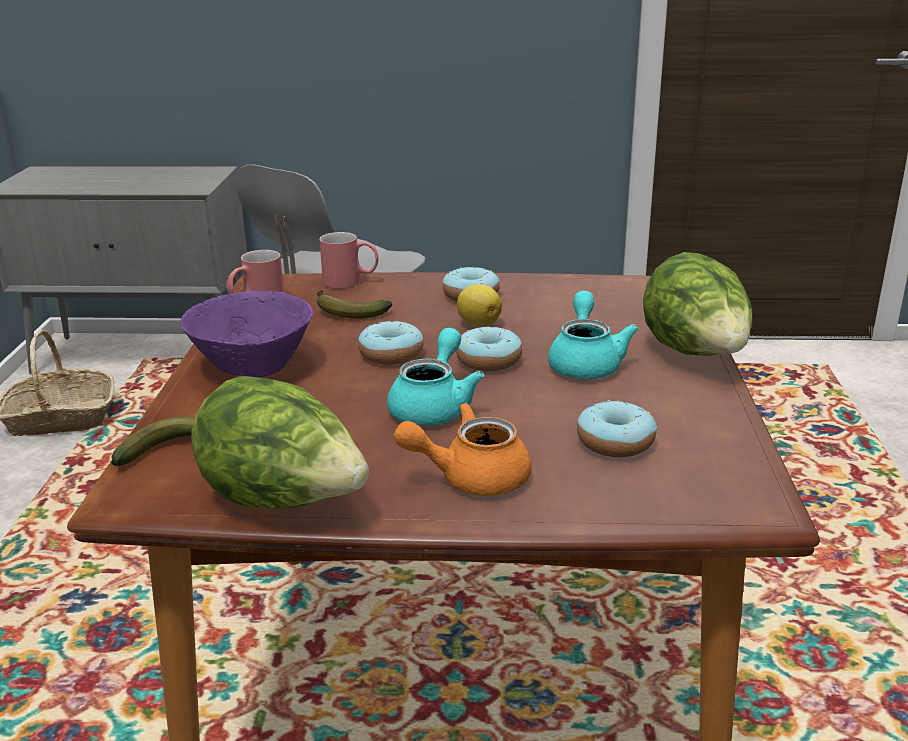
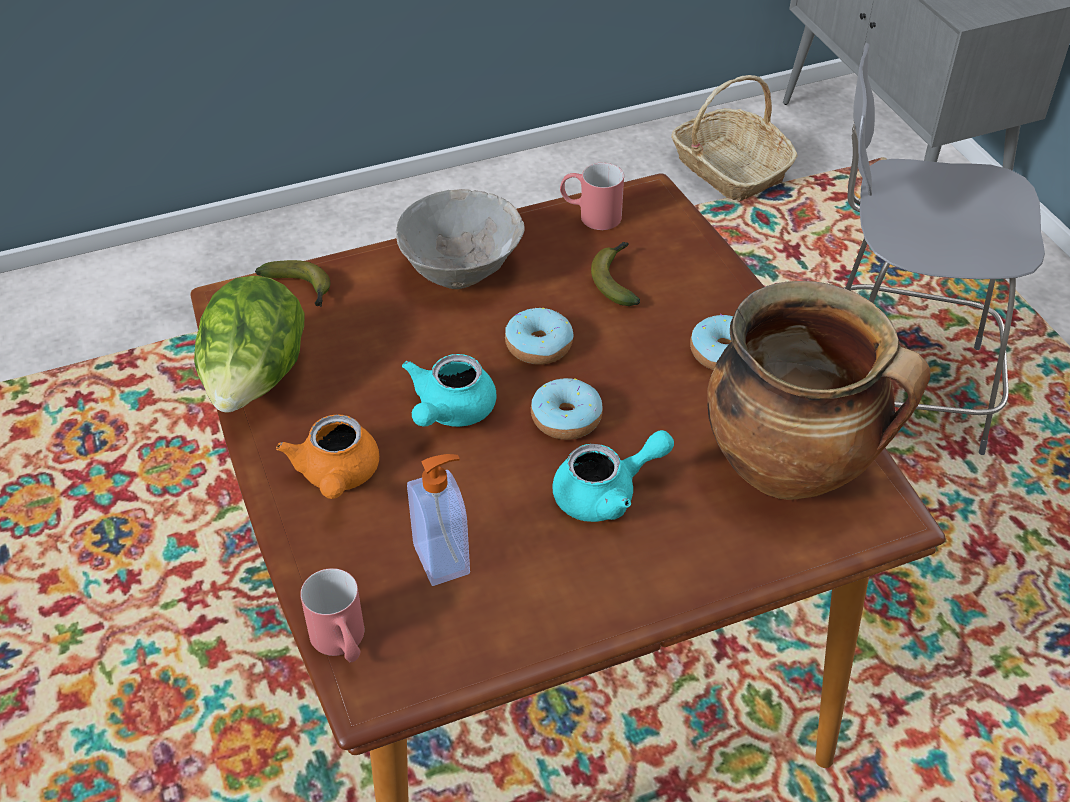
camera: 65 degrees right, 20 degrees up
purple bowl [181,291,313,377] -> grey bowl [396,189,525,289]
red mug [319,232,378,289] -> red mug moved to [300,568,364,663]
turquoise teapot [387,328,484,425] -> turquoise teapot turned 120 degrees clockwise [402,354,496,427]
orange teapot [394,403,532,496] -> orange teapot turned 150 degrees counterclockwise [276,414,379,499]
lemon [457,284,502,327] -> none
donut [577,400,657,457] -> soap dispenser [407,454,470,586]
lettuce [643,252,753,356] -> none
none -> cooking pot [707,281,930,500]

